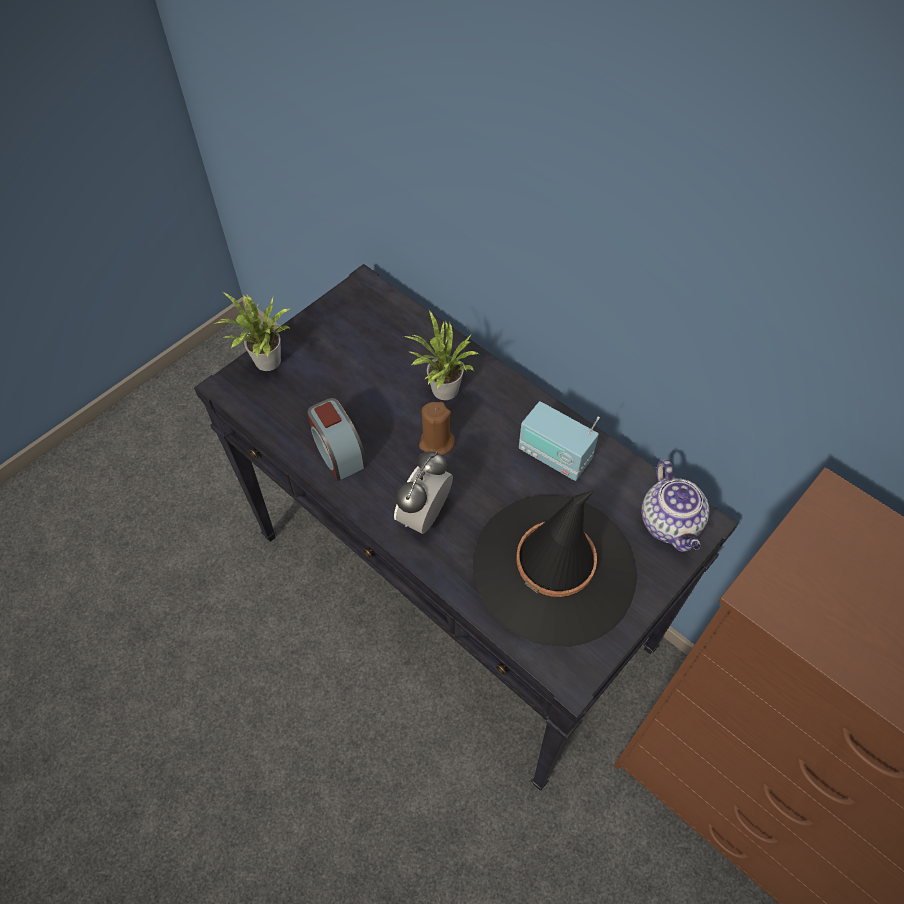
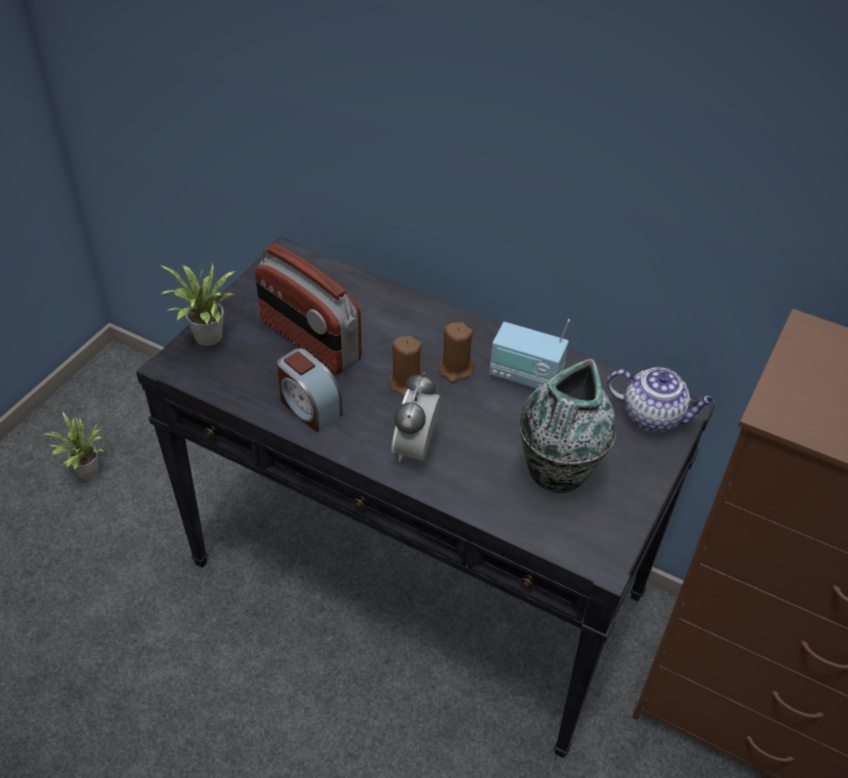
camera: 15 degrees left, 10 degrees down
potted plant [403,310,479,400] -> potted plant moved to [44,411,104,479]
black hat [473,490,637,647] -> vase [519,359,616,493]
teapot [641,459,709,552] -> teapot turned 45 degrees counterclockwise [606,367,714,432]
none -> radio [255,243,362,374]
none -> brown candle [439,322,475,383]

